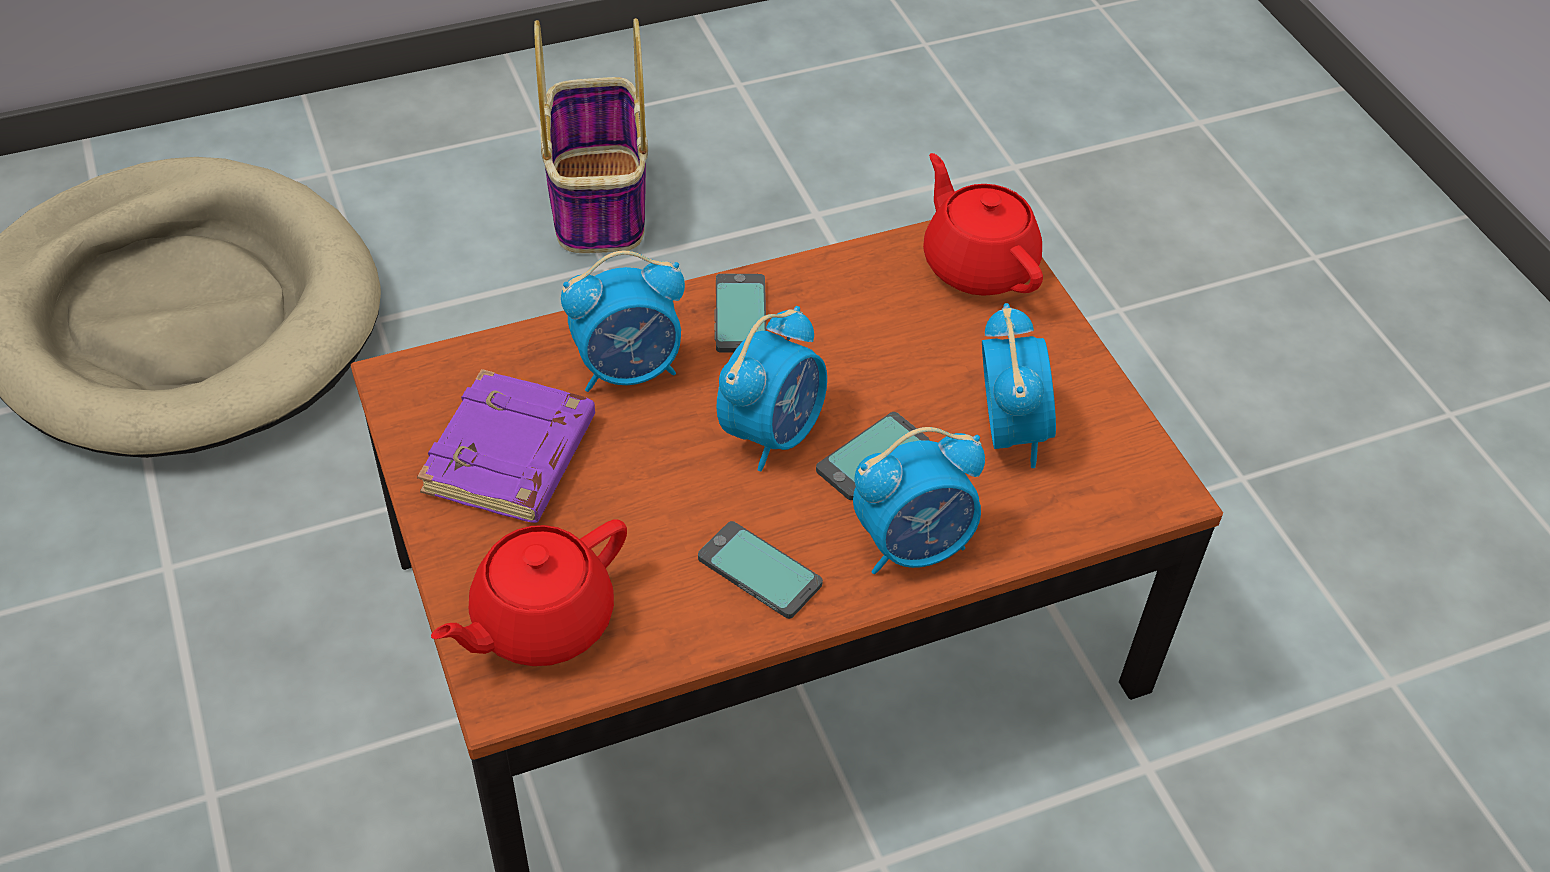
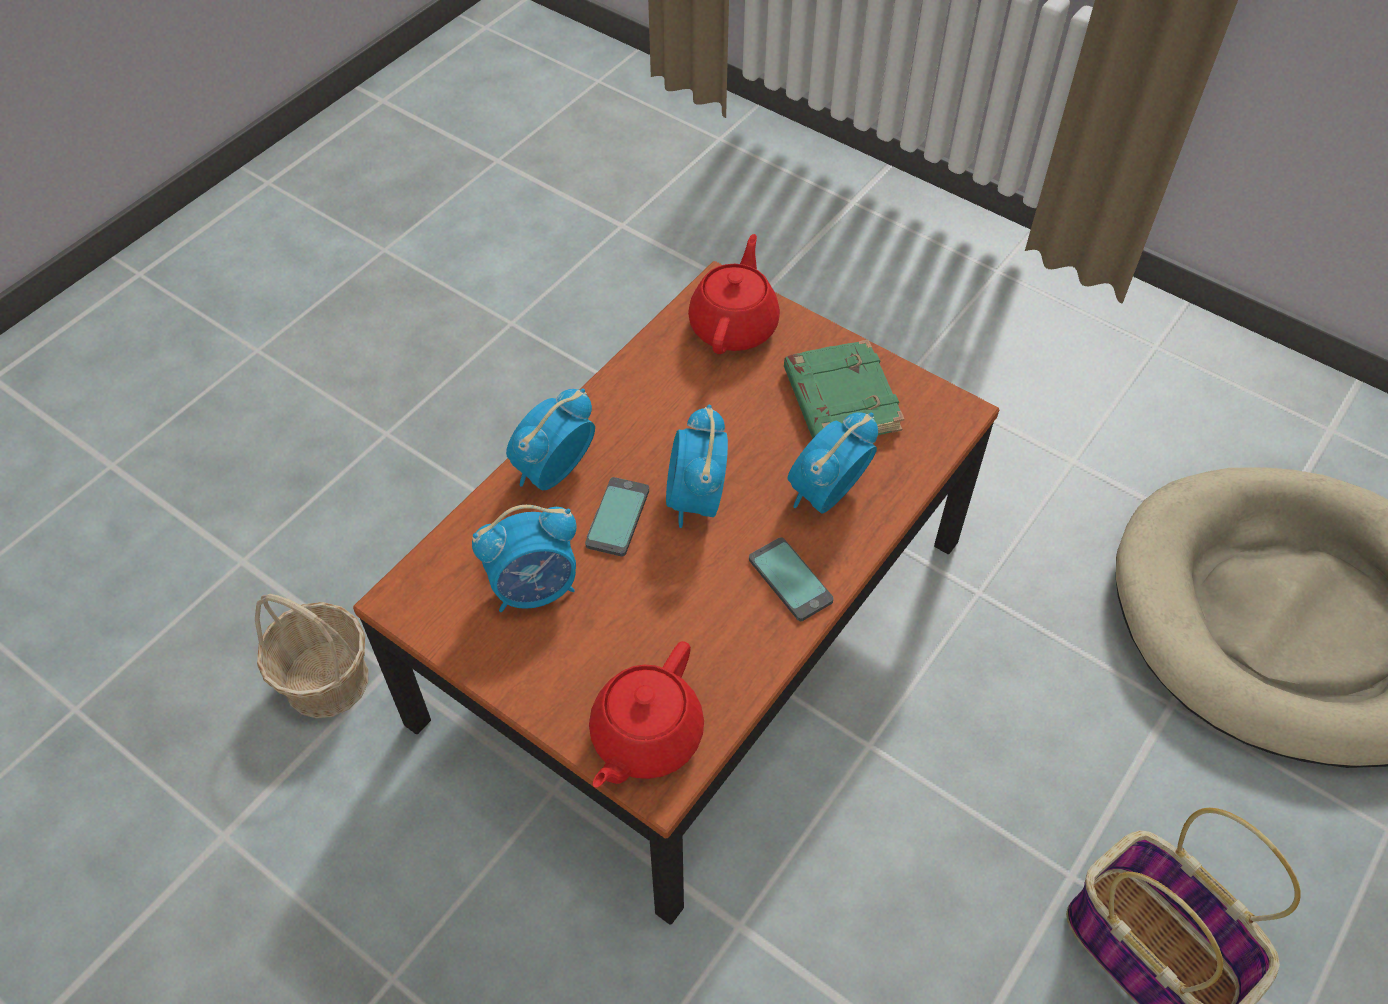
camera: 150 degrees right, 5 degrees up
purple book [417,369,595,523] -> green book [784,340,904,439]
phone [698,521,823,619] -> none
red teapot [923,153,1043,296] -> red teapot turned 90 degrees clockwise [589,641,704,788]
alarm clock [982,303,1056,468] -> alarm clock turned 75 degrees counterclockwise [472,505,577,612]
none -> basket [255,594,368,718]

